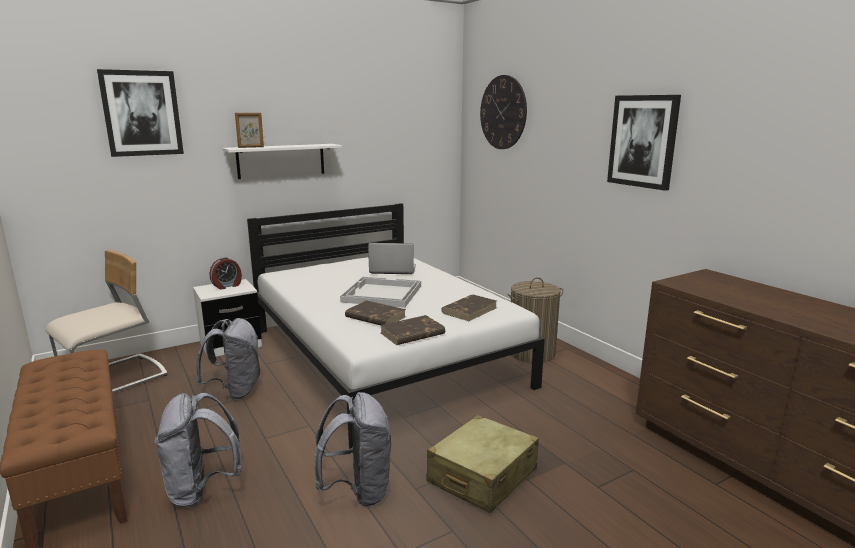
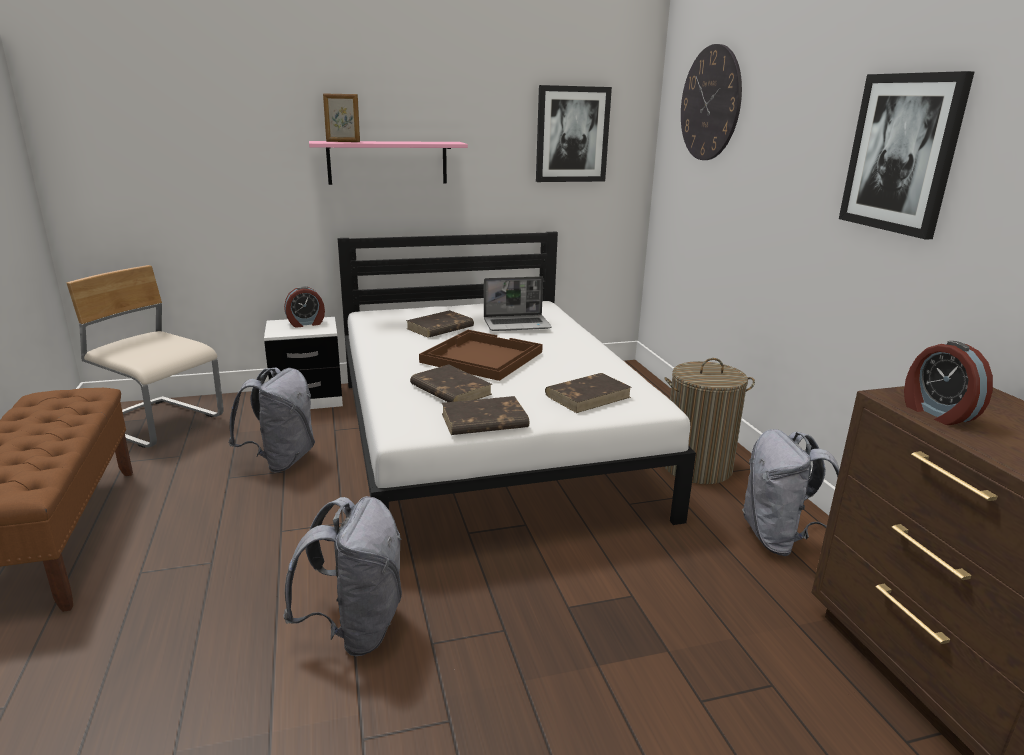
camera: 15 degrees right, 5 degrees up
beige chair [45,250,167,393] -> beige chair turned 120 degrees counterclockwise [67,265,224,448]
picture [97,69,184,157] -> picture moved to [536,85,612,182]
grey backpack [154,393,242,507] -> grey backpack moved to [742,429,840,556]
white shelf [223,144,342,179] -> pink shelf [309,141,468,185]
white tray [340,277,421,308] -> brown tray [419,330,543,381]
laptop [368,243,416,274] -> laptop turned 150 degrees clockwise [484,276,552,331]
beige suitcase [427,415,539,513] -> none
none -> brown book [406,310,474,338]
none -> alarm clock [904,341,993,425]

